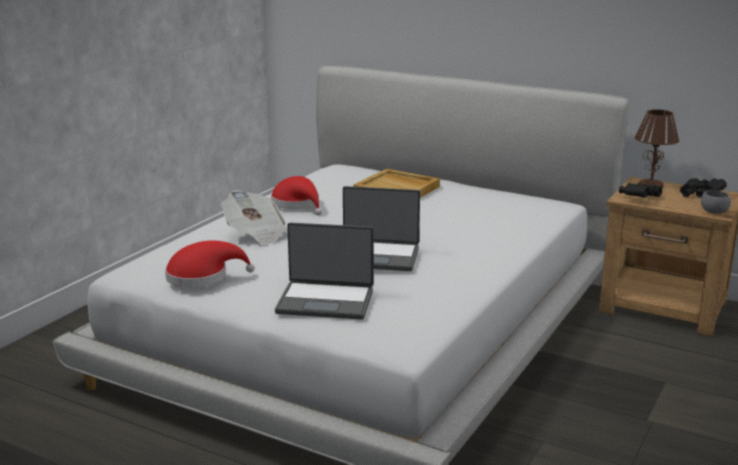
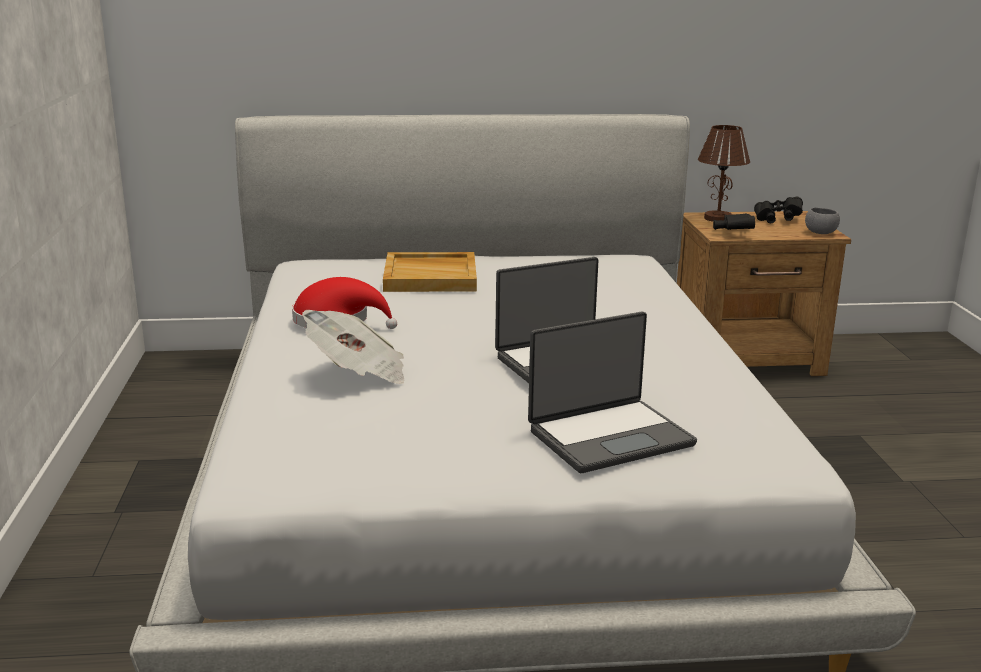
camera: 35 degrees left, 0 degrees up
red hat [165,241,255,287] -> none

